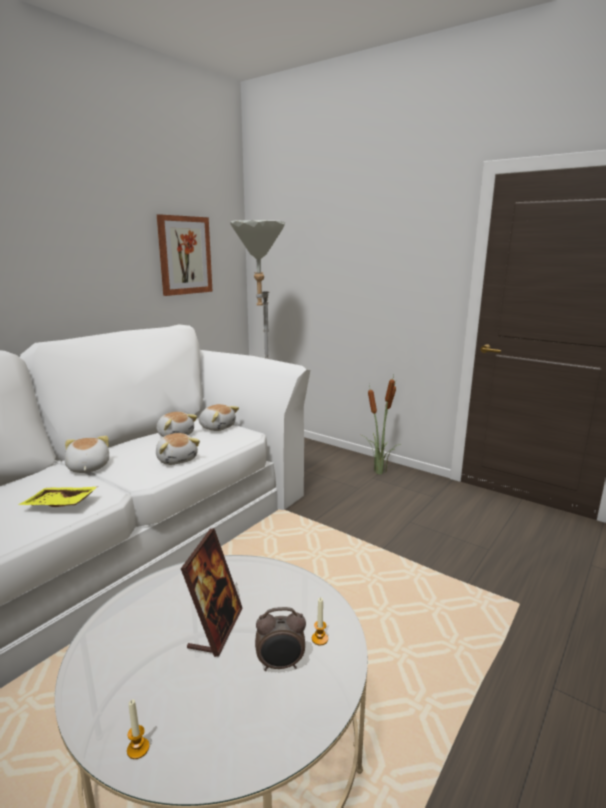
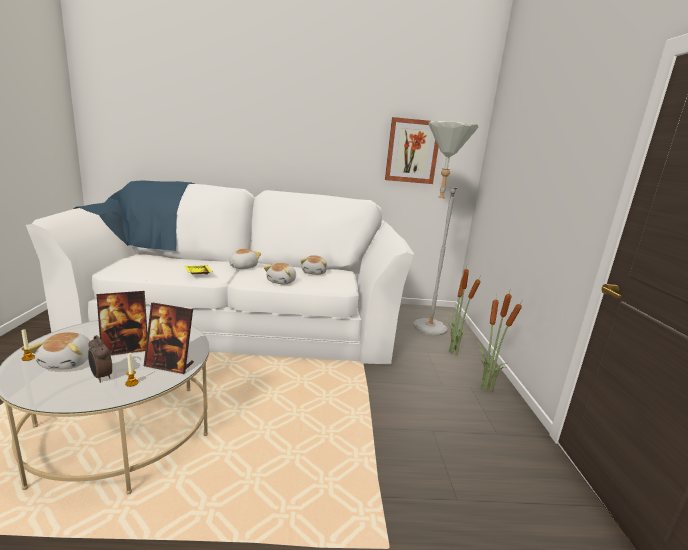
camera: 50 degrees right, 0 degrees up
plush toy [199,404,239,431] -> plush toy moved to [27,332,91,369]
none -> picture frame [144,303,194,374]
none -> potted plant [442,267,480,355]

